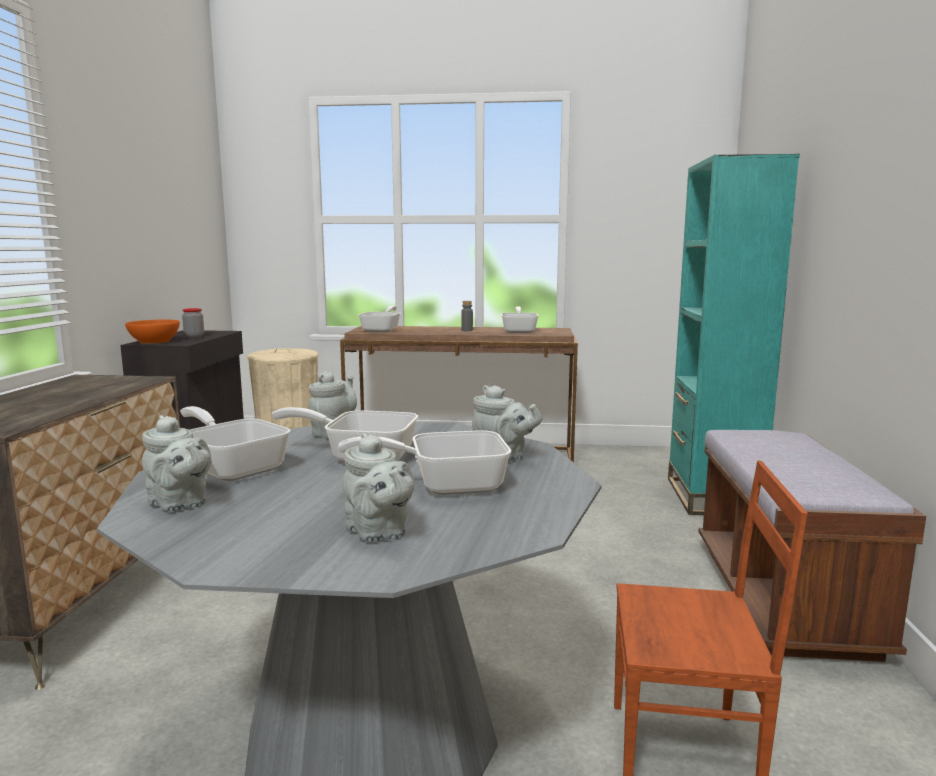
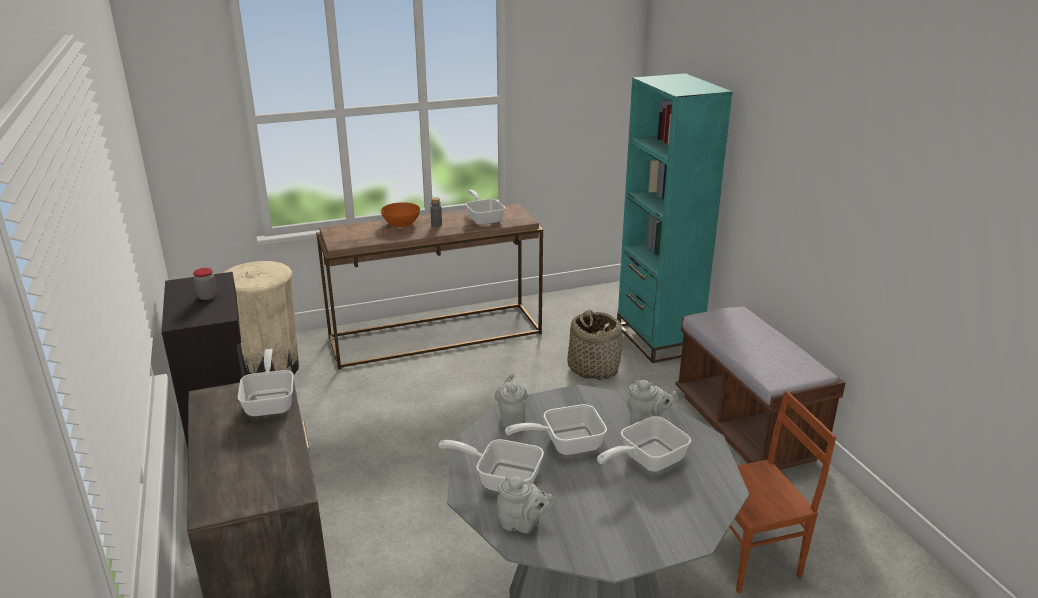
camera: 25 degrees left, 15 degrees up
orange bowl [125,320,180,344] -> orange bowl moved to [381,202,420,227]
grey teapot [342,433,414,542] -> none
frying pan [358,306,400,332] -> frying pan moved to [238,349,294,416]
none -> basket [567,310,623,380]

